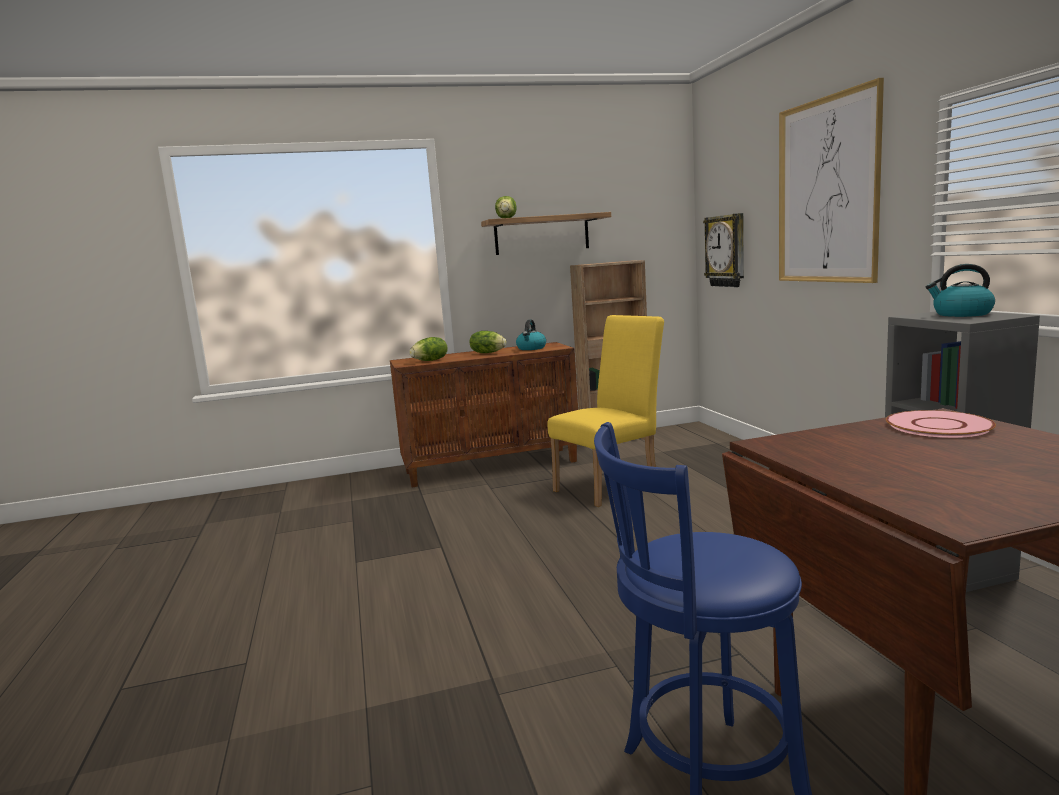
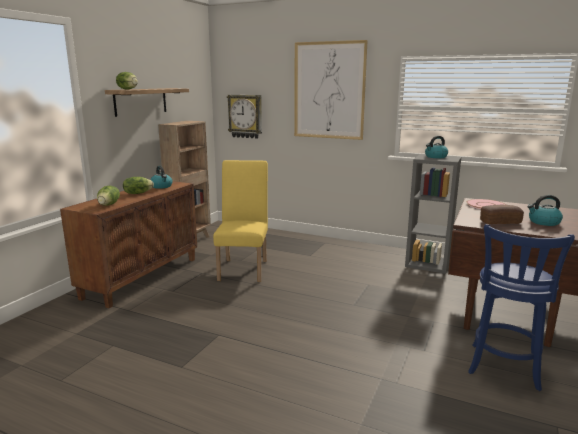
camera: 50 degrees left, 5 degrees up
none -> bread [480,204,524,224]
none -> kettle [528,195,563,226]

